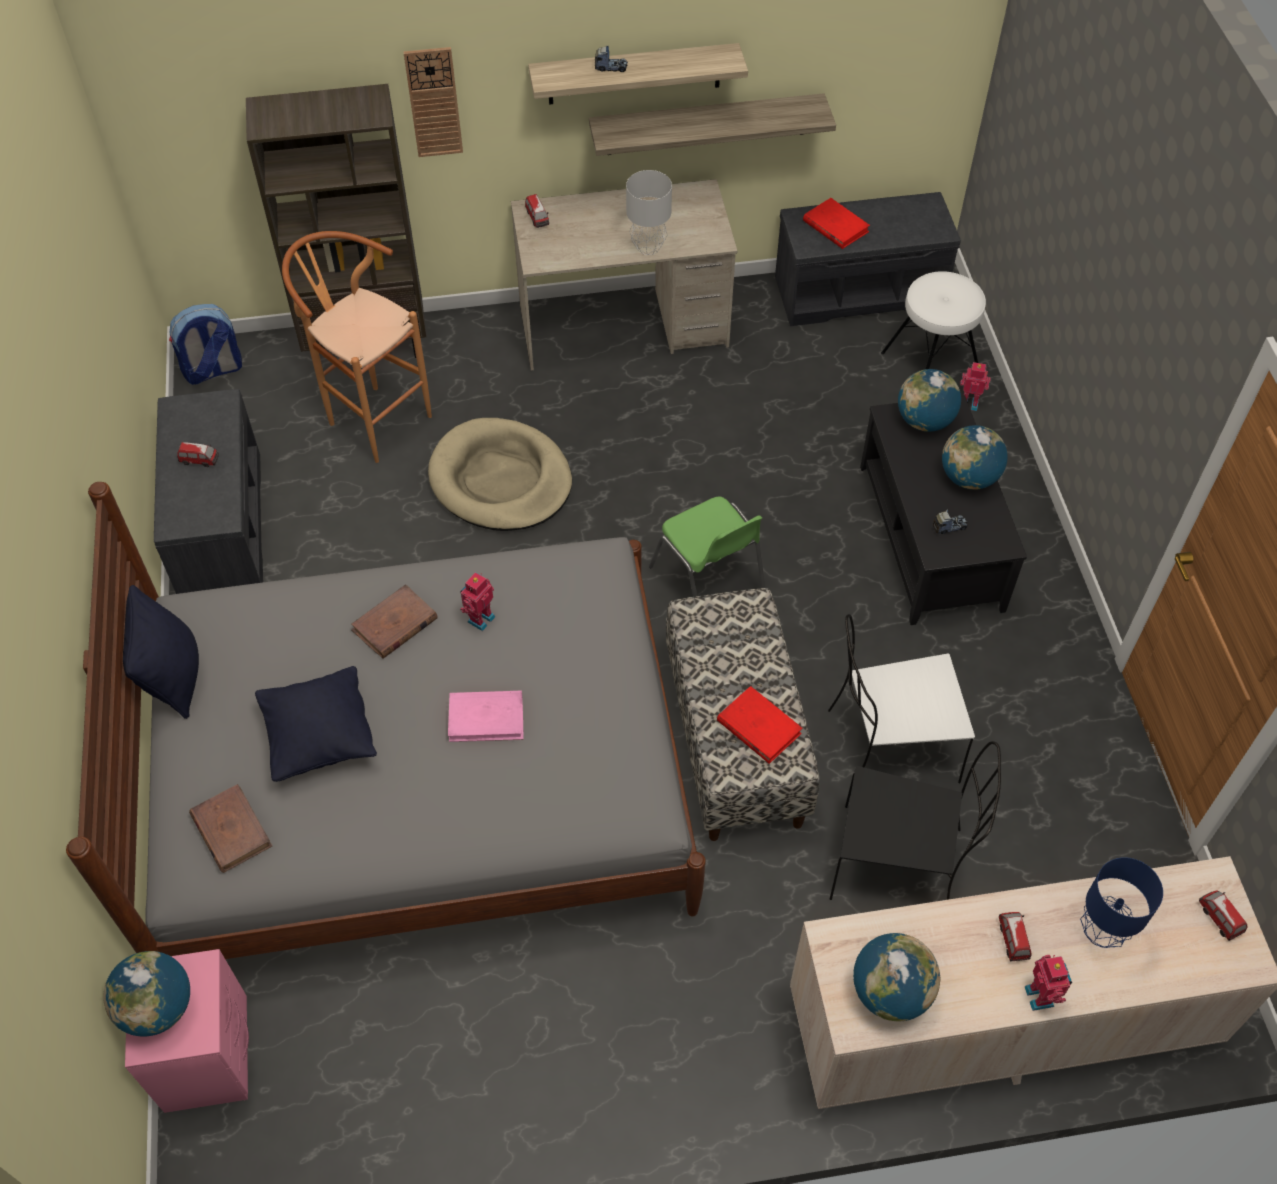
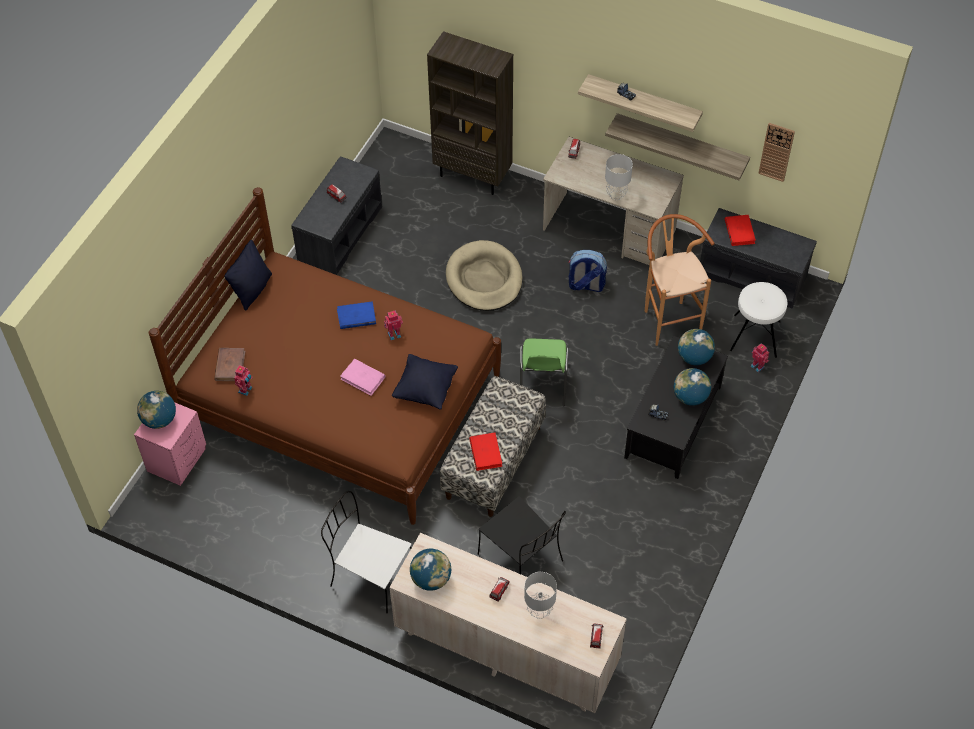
camera: 35 degrees right, 0 degrees up
grey bed [66,482,706,959] -> brown bed [149,187,501,525]
backpack [169,304,242,385] -> backpack moved to [568,250,607,292]
black pillow [255,666,377,782] -> black pillow moved to [392,354,458,410]
brown stool [282,231,432,463] -> brown stool moved to [645,214,715,346]
brown book [351,584,438,659] -> blue book [337,301,376,329]
wall clock [403,47,463,157] -> wall clock moved to [758,123,795,182]
white chair [828,614,975,796] -> white chair moved to [321,491,412,613]
toy robot [1025,955,1072,1011] -> toy robot moved to [234,365,253,396]
blue table lamp [1080,857,1163,948] -> grey table lamp [524,572,557,619]

